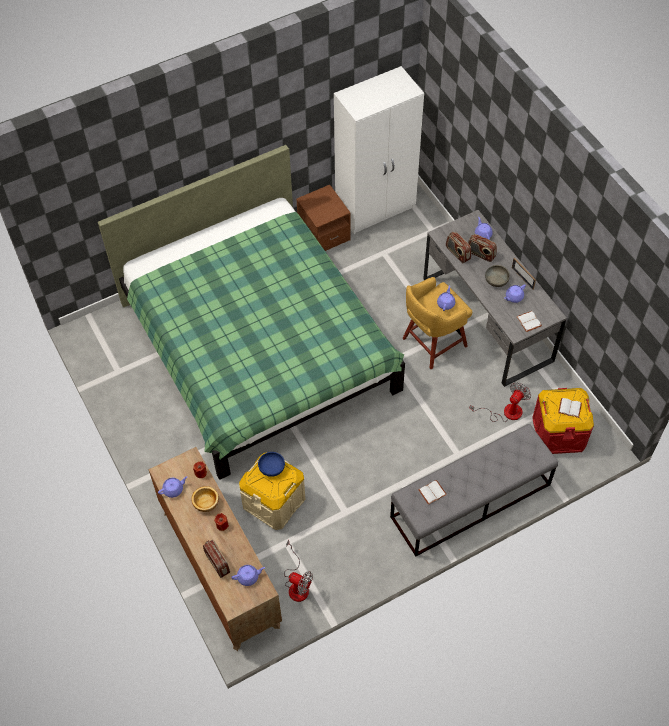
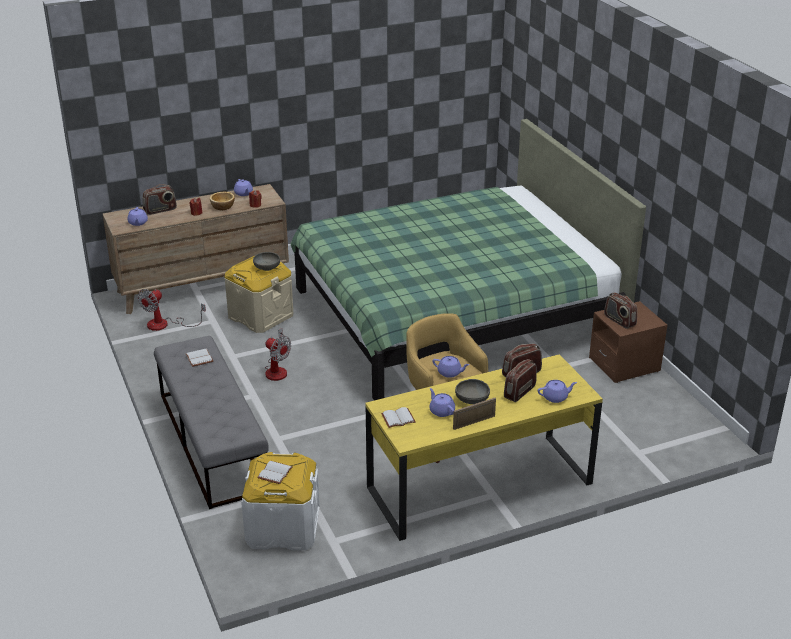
camera: 95 degrees right, 25 degrees down
blue bowl [258,452,285,477] -> grey bowl [253,252,280,271]
white wardrobe [334,66,424,234] -> none
grey desk [423,210,567,387] -> yellow desk [365,354,603,541]
fan [469,382,531,422] -> fan moved to [265,328,291,381]
red storage box [532,388,594,454] -> white storage box [241,452,320,551]
none -> radio [604,292,637,329]

